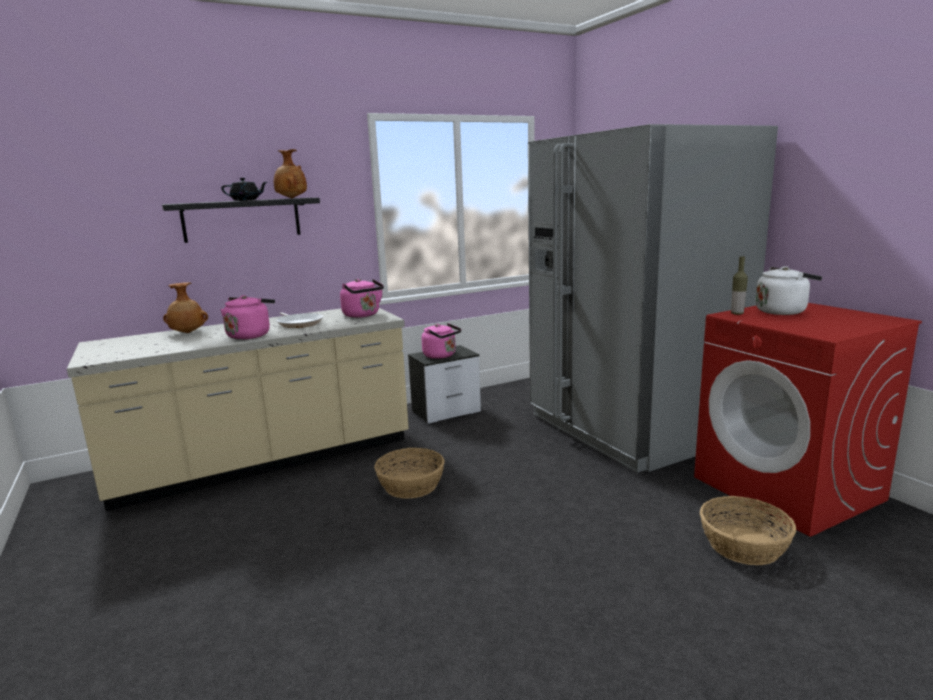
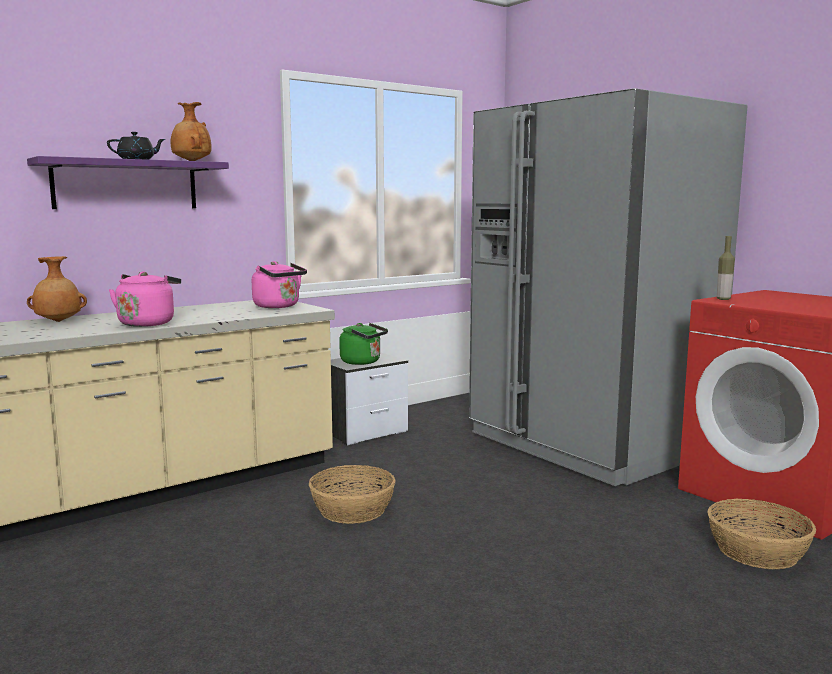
camera: 10 degrees left, 5 degrees down
black shelf [162,198,320,243] -> purple shelf [27,156,229,209]
frying pan [276,312,323,328] -> none
pink kettle [422,323,461,359] -> green kettle [339,323,388,365]
white kettle [755,266,822,315] -> none

